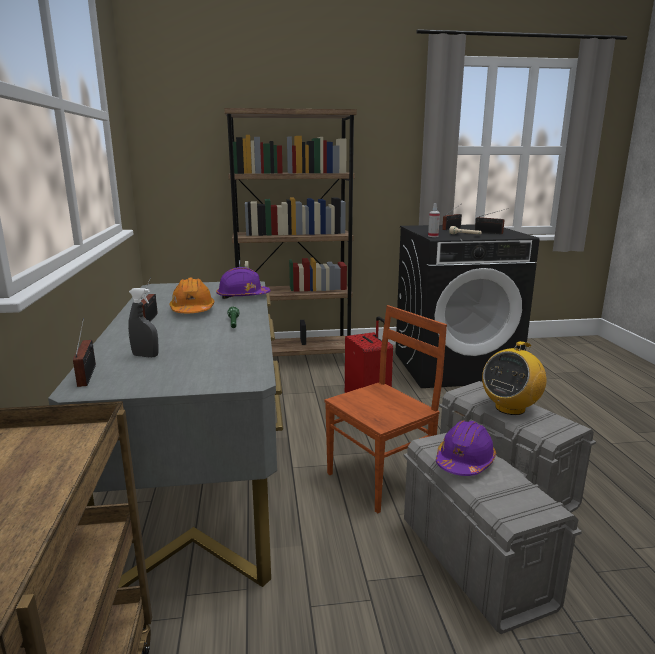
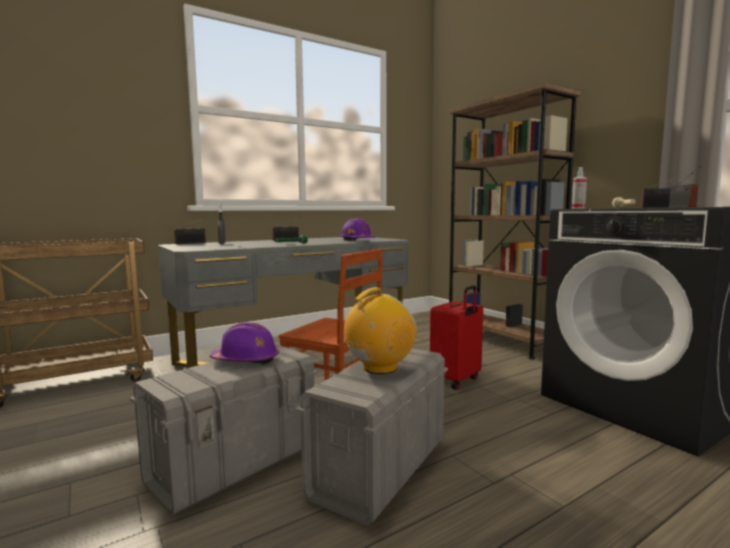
camera: 65 degrees right, 10 degrees down
orange hard hat [169,277,214,313] -> none
radio [482,341,547,415] -> radio turned 120 degrees clockwise [344,287,417,374]

